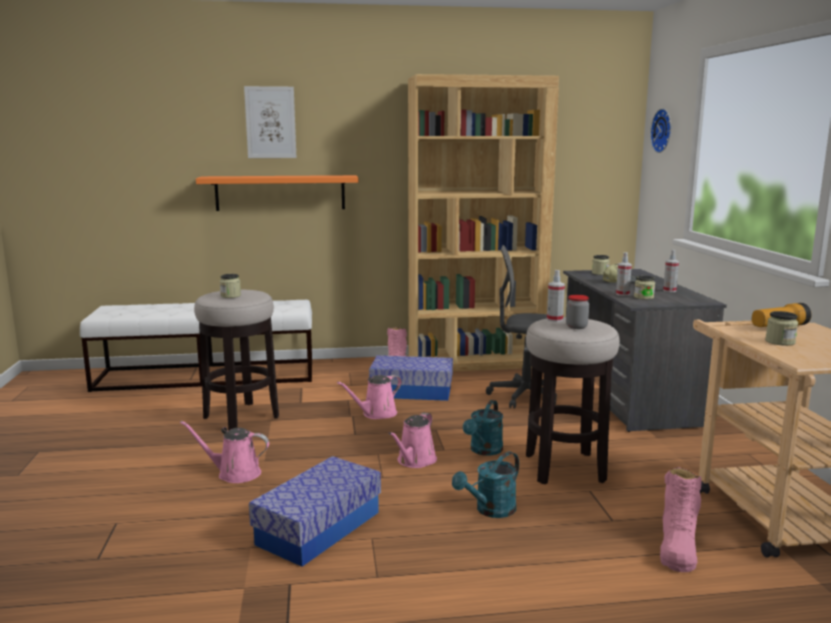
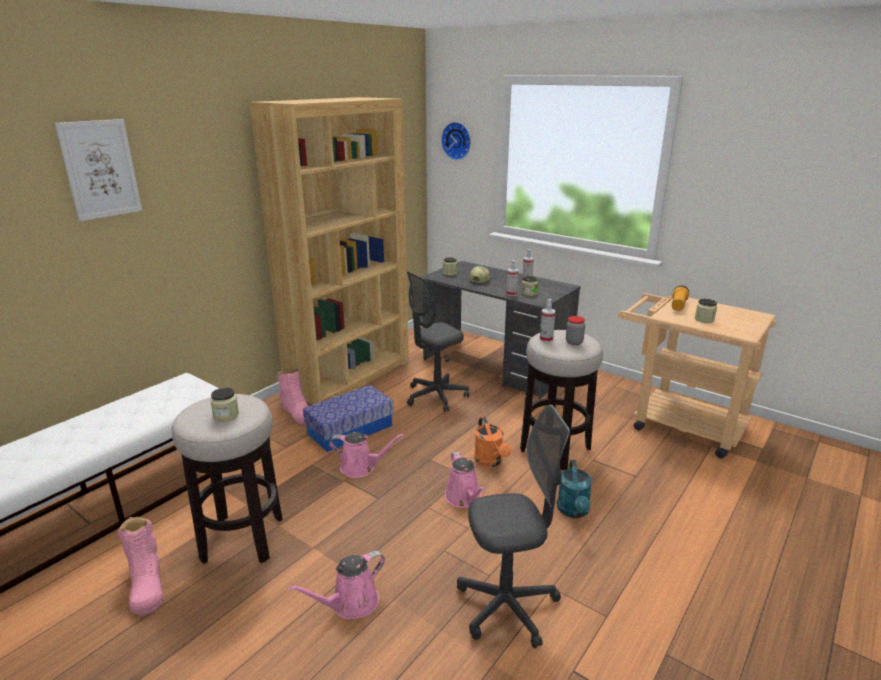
camera: 45 degrees left, 10 degrees up
orange shelf [196,175,359,211] -> none
storage box [249,456,381,567] -> grey office chair [457,405,570,648]
pink watering can [337,375,402,419] -> pink watering can turned 90 degrees counterclockwise [329,432,404,478]
turquoise watering can [463,400,503,456] -> orange watering can [474,417,511,467]
pink boot [660,467,702,572] -> pink boot moved to [118,517,163,615]

